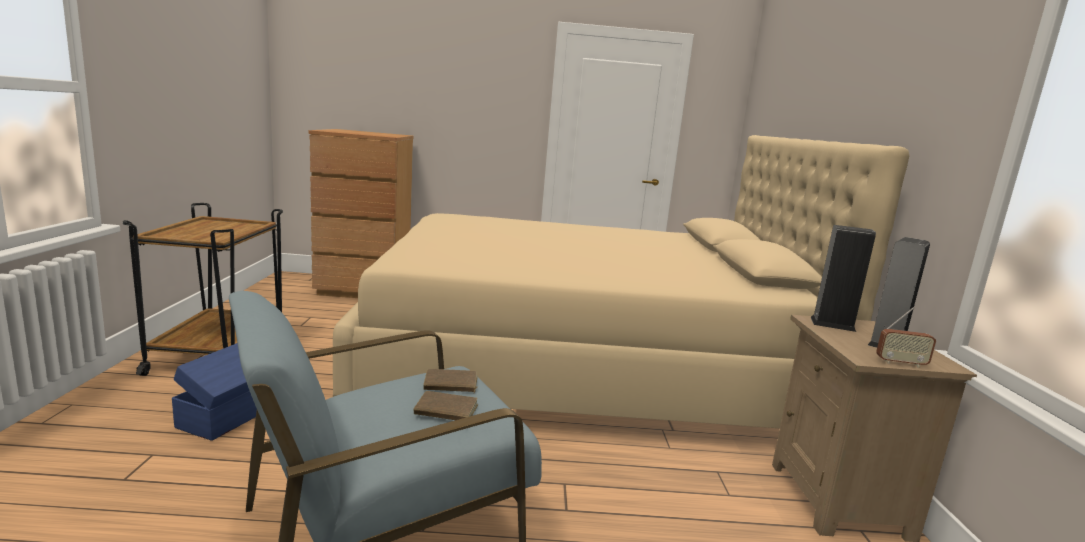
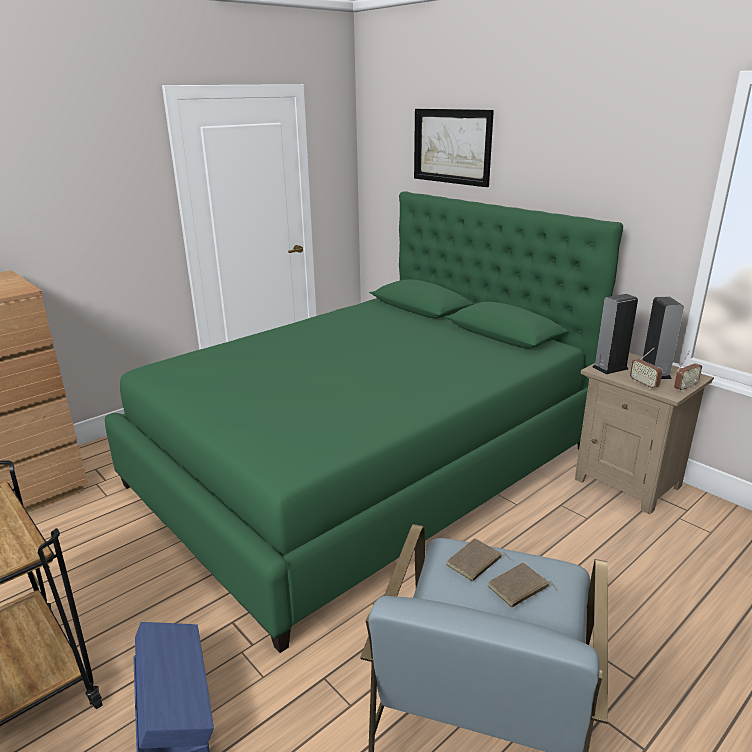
camera: 40 degrees left, 10 degrees up
beige bed [333,135,909,428] -> green bed [105,192,623,653]
none -> picture [414,109,494,187]
none -> radio [630,348,662,389]

